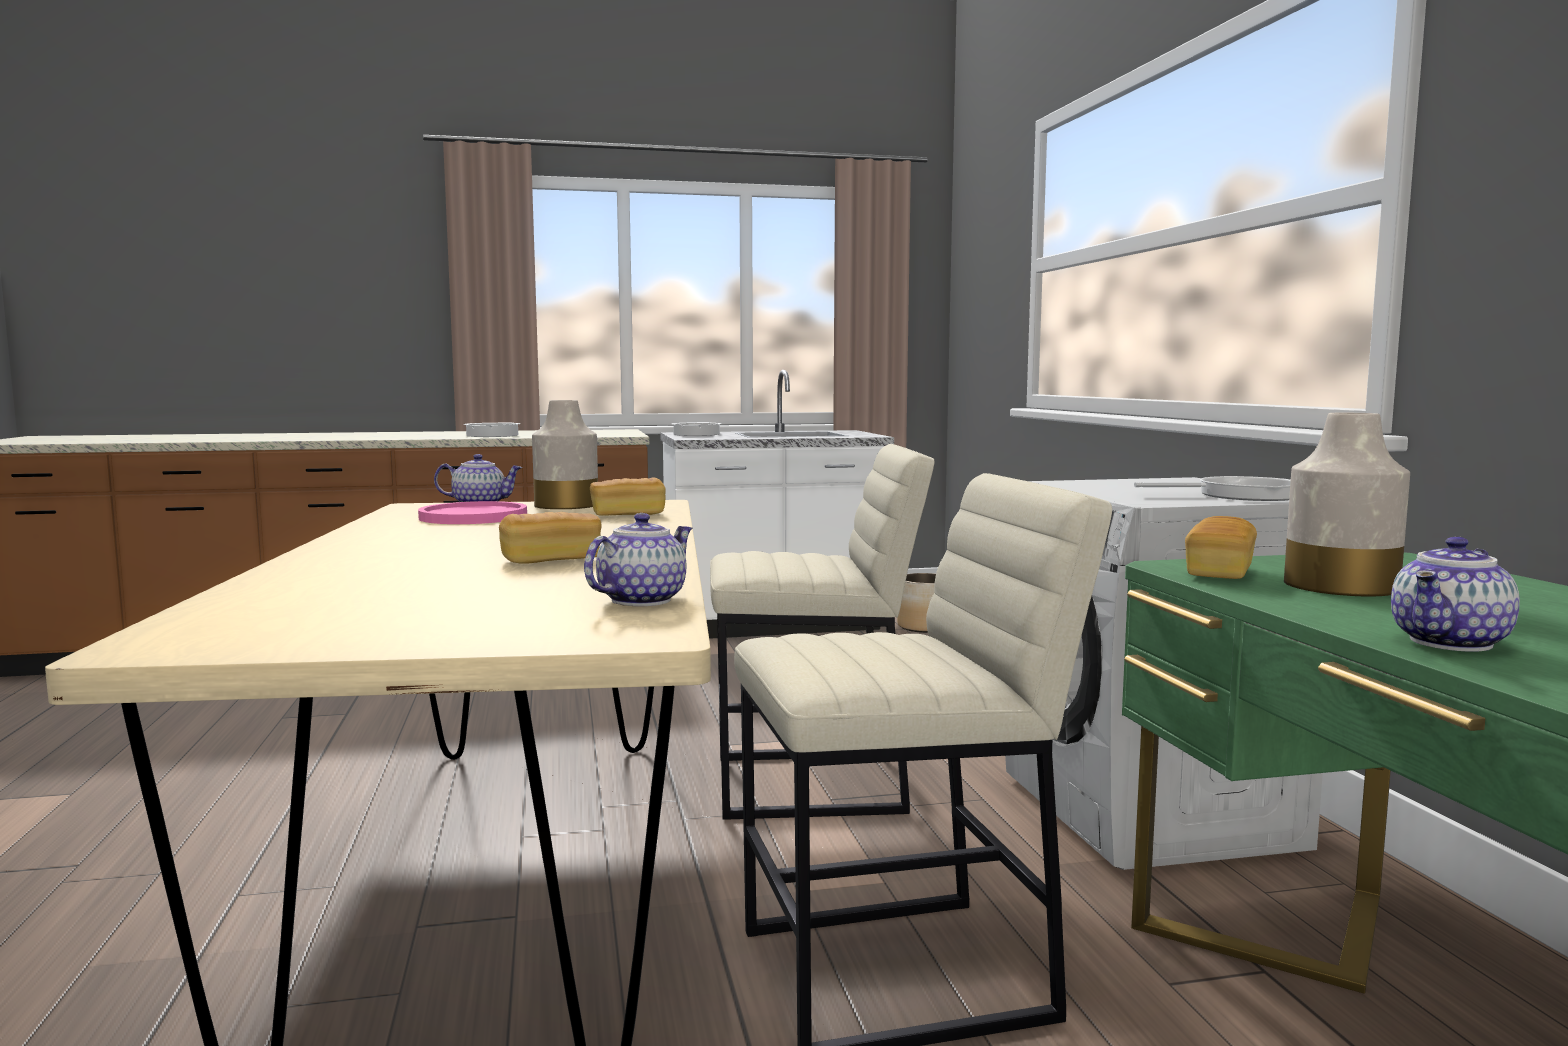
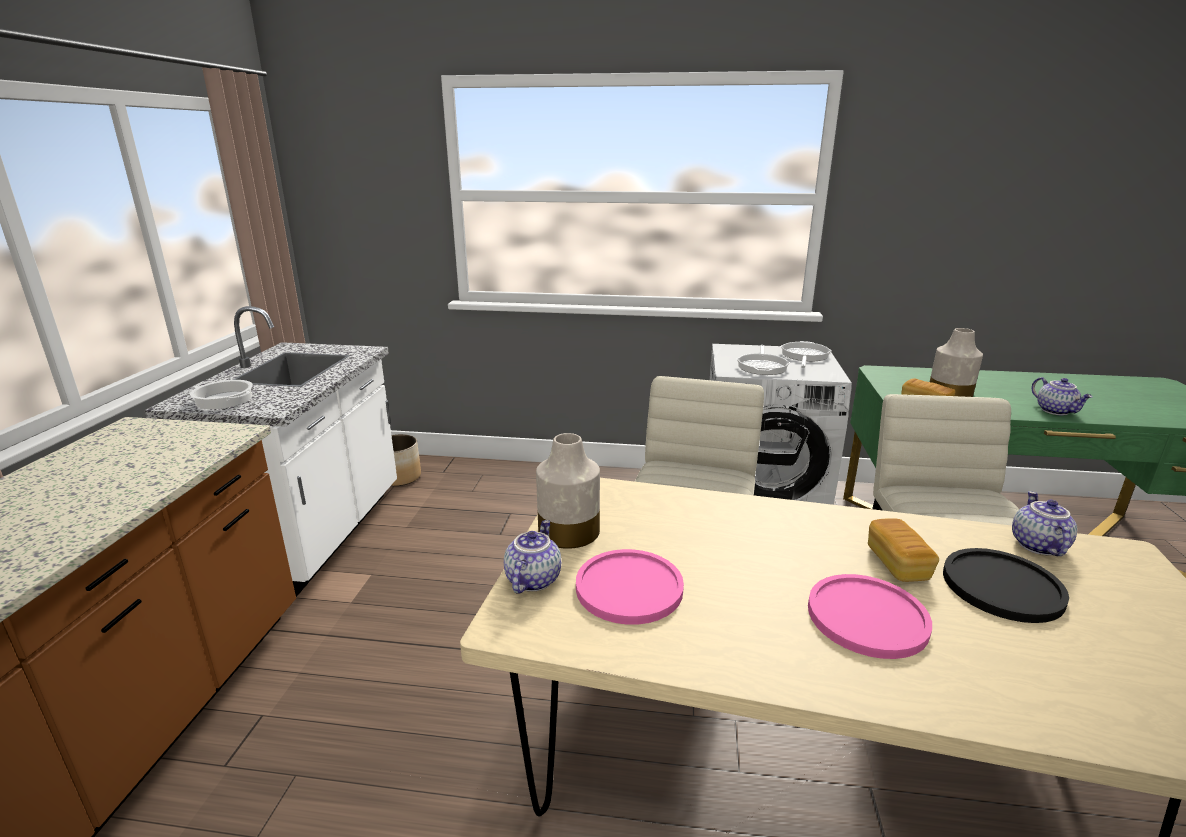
camera: 70 degrees left, 15 degrees up
cooking pot [463,422,520,437] -> none
teapot [584,513,693,606] -> teapot turned 45 degrees clockwise [1012,491,1077,556]
bread [590,477,666,515] -> none
none -> frying pan [736,345,790,375]
none -> pink plate [808,574,932,659]
none -> black plate [943,548,1069,623]

